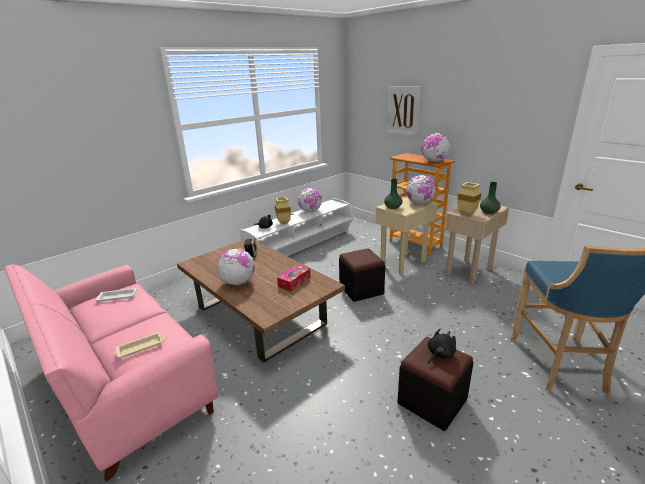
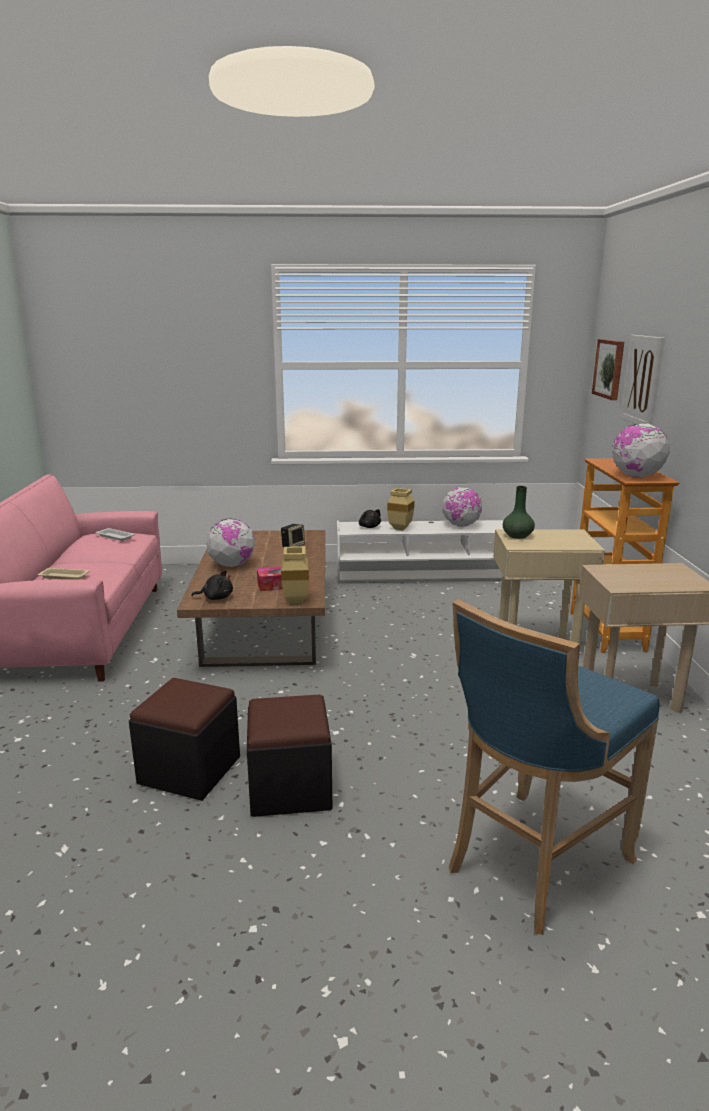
camera: 40 degrees right, 5 degrees down
black ottoman [339,248,385,302] -> black ottoman moved to [129,678,240,801]
globe [406,175,436,204] -> none
black plush toy [428,329,456,364] -> black plush toy moved to [191,570,233,600]
beige vase [457,182,481,216] -> beige vase moved to [281,546,309,604]
green vase [480,182,501,214] -> none
none -> picture [592,339,624,400]

